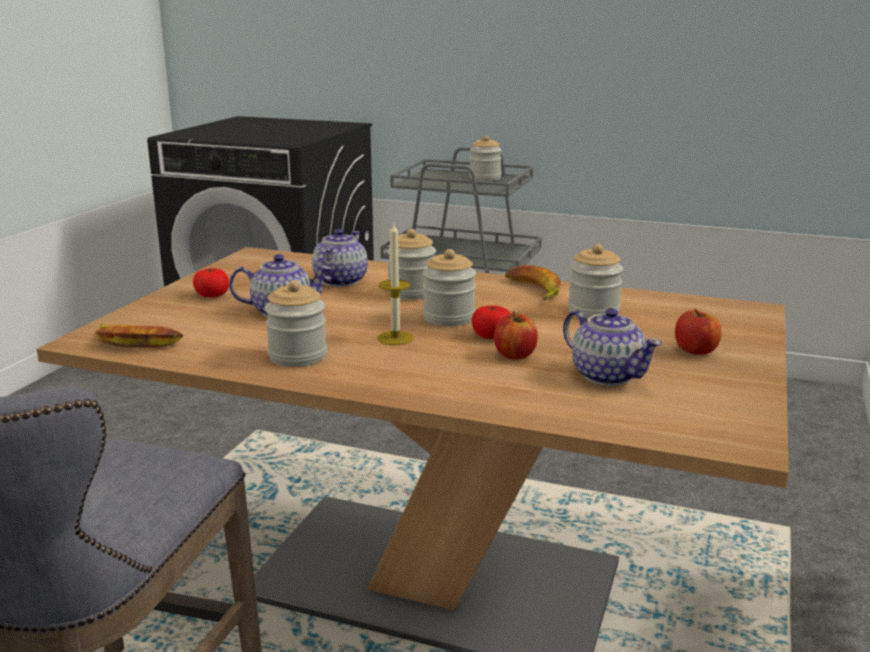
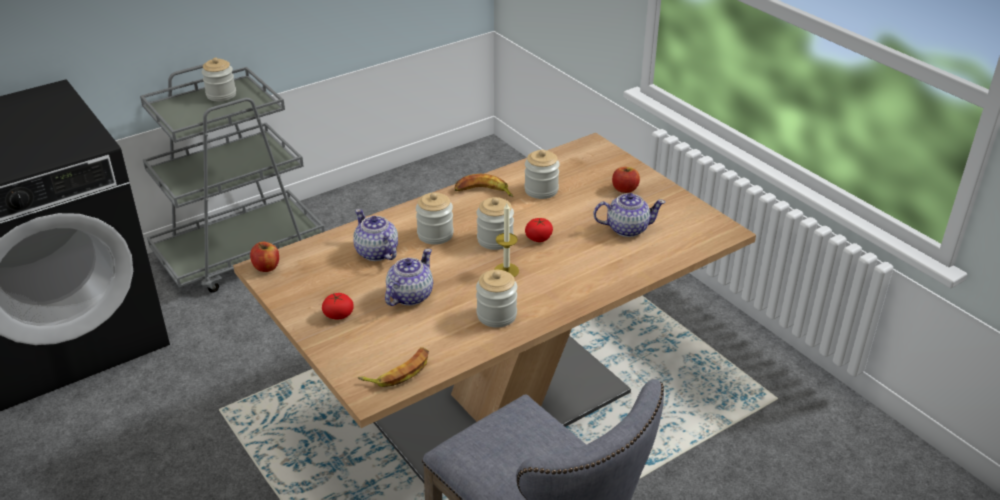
camera: 55 degrees left, 15 degrees up
apple [494,311,538,360] -> apple moved to [250,242,279,272]

